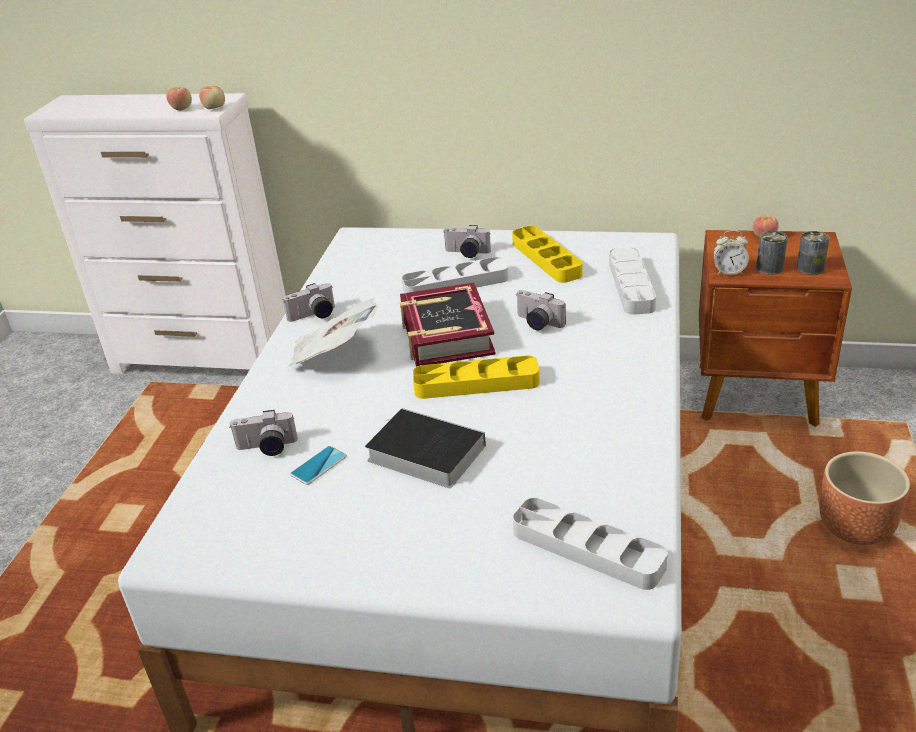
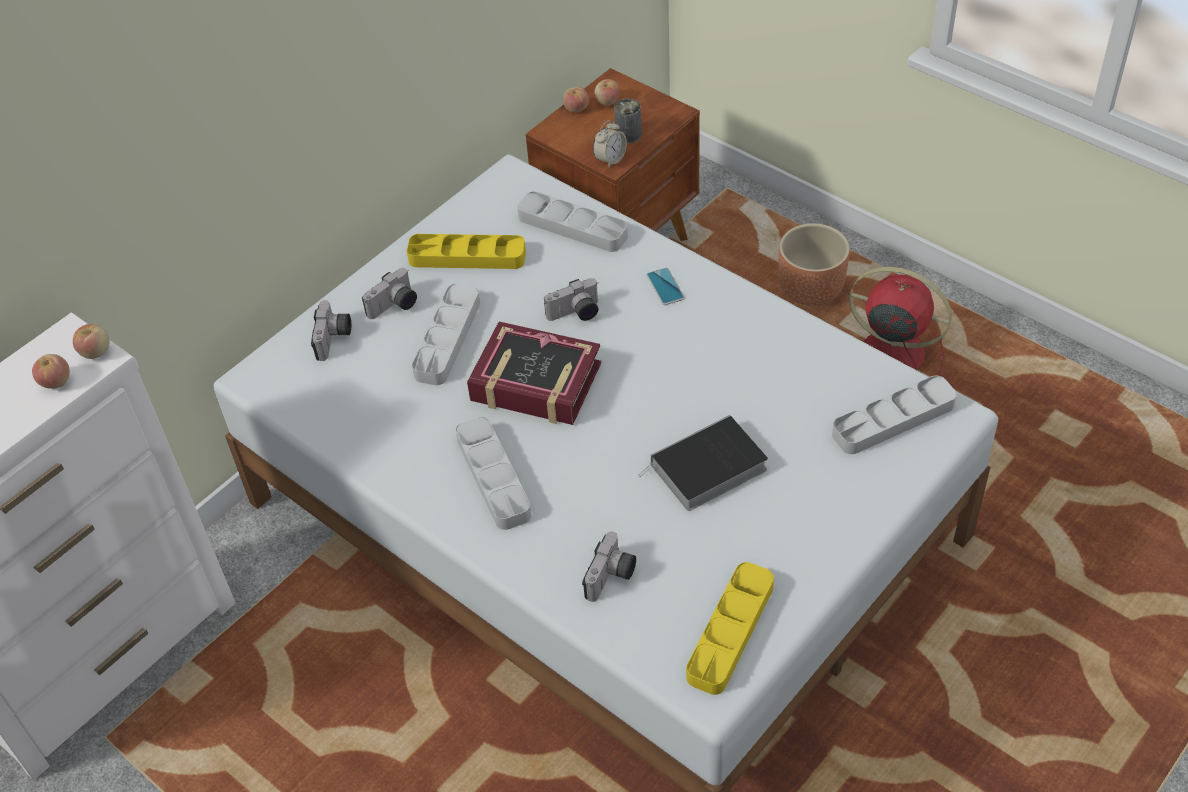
camera: 60 degrees left, 15 degrees up
camera [283,283,335,322] -> camera moved to [311,300,351,361]
newspaper [289,298,377,367] -> grey tray [455,416,531,530]
phone [290,446,347,485] -> phone moved to [646,268,685,305]
yellow tray [413,355,540,399] -> yellow tray moved to [686,562,774,695]
can [797,231,830,275] -> none
none -> apple [595,79,620,106]
none -> red fan [849,267,952,376]

